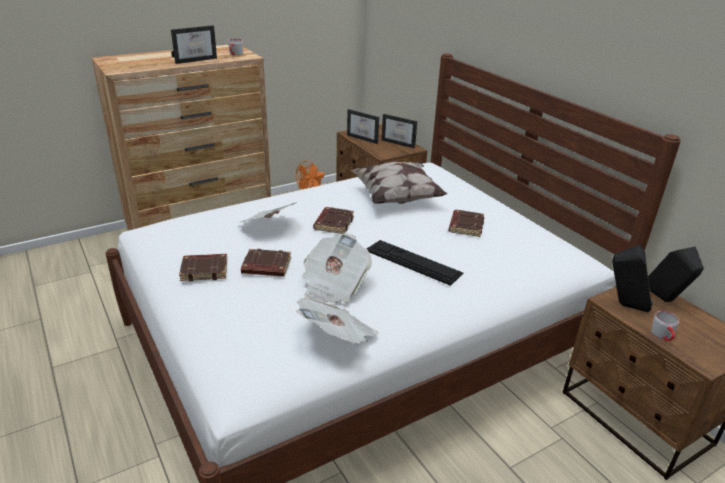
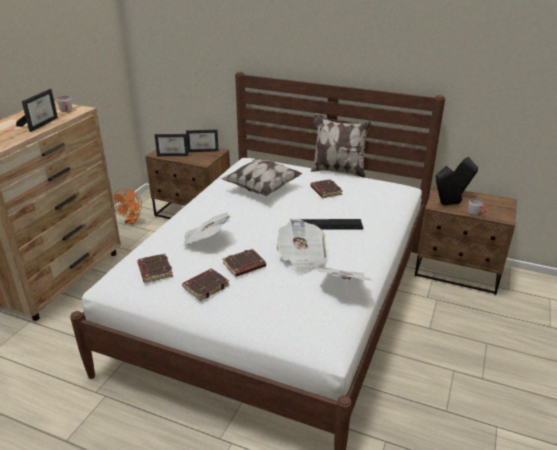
camera: 35 degrees left, 0 degrees up
brown book [313,207,354,234] -> brown book moved to [137,253,173,283]
none -> pillow [311,114,371,178]

